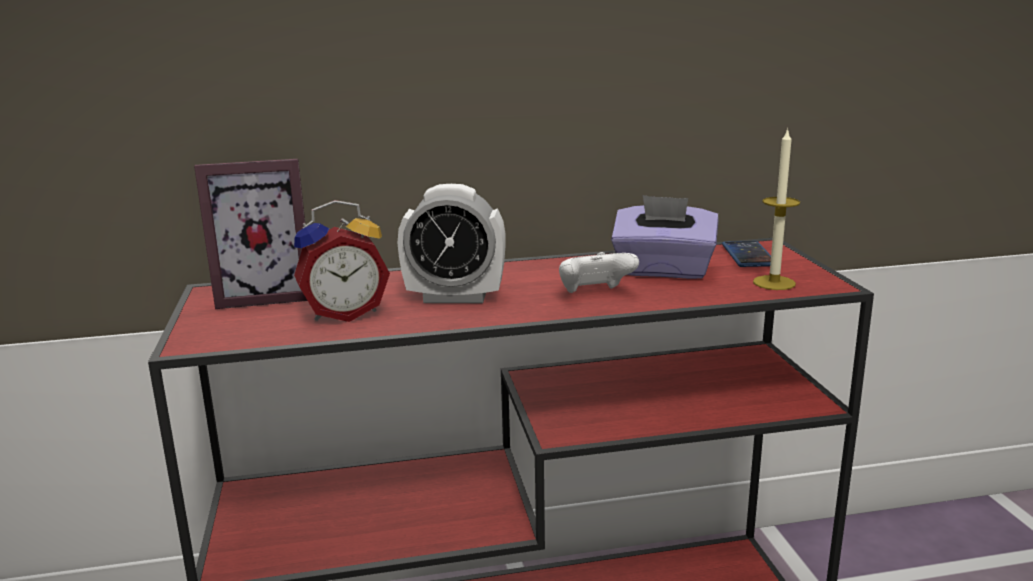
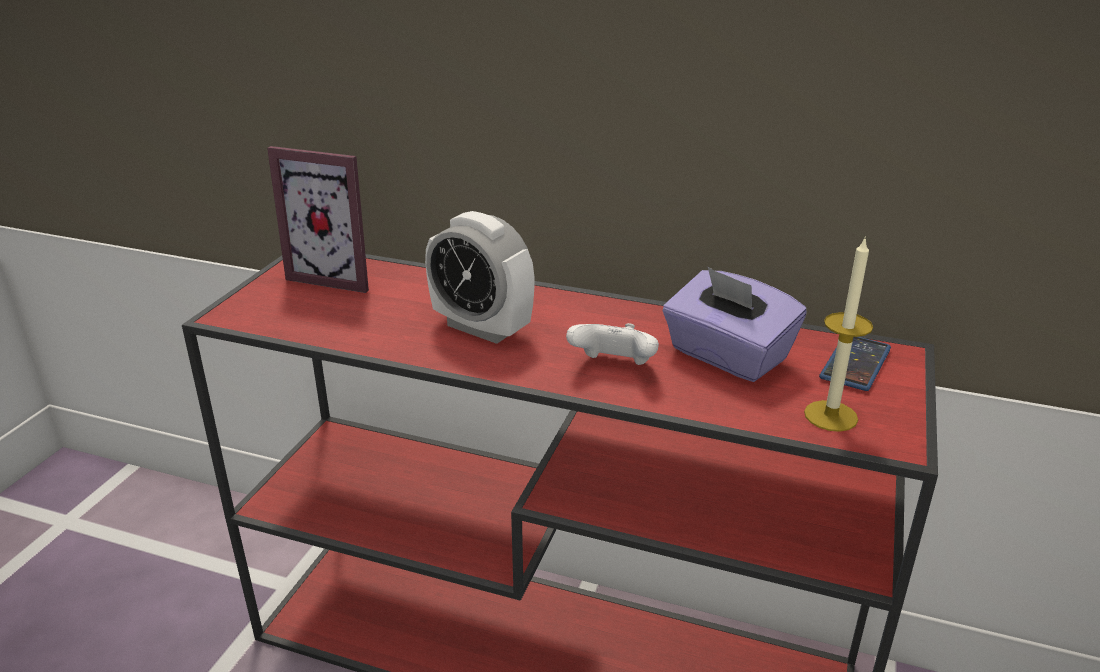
camera: 30 degrees right, 10 degrees up
alarm clock [294,200,390,322] -> none

